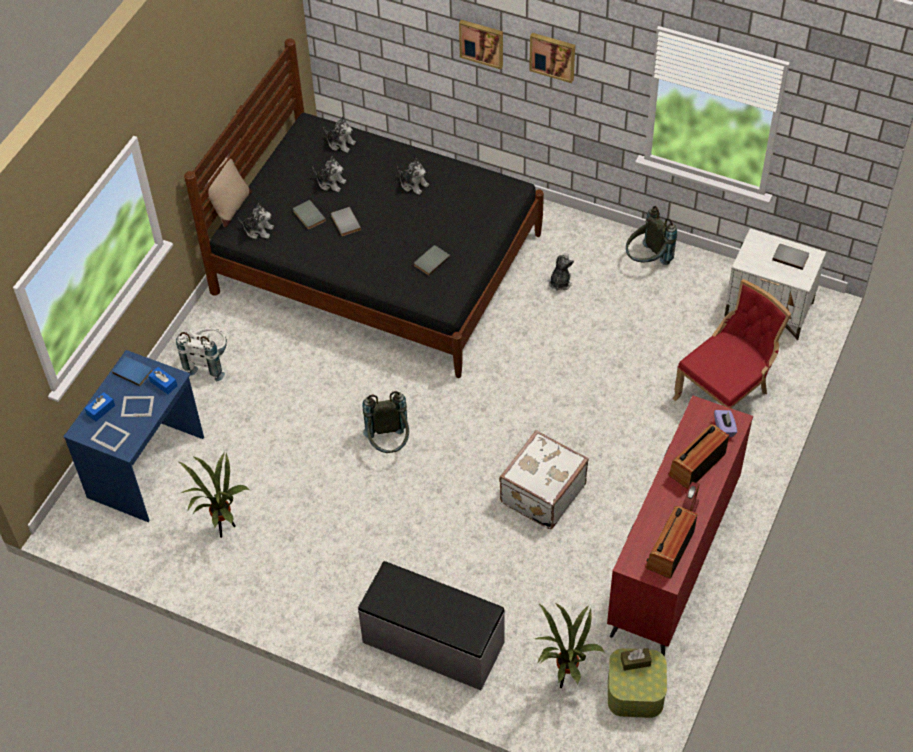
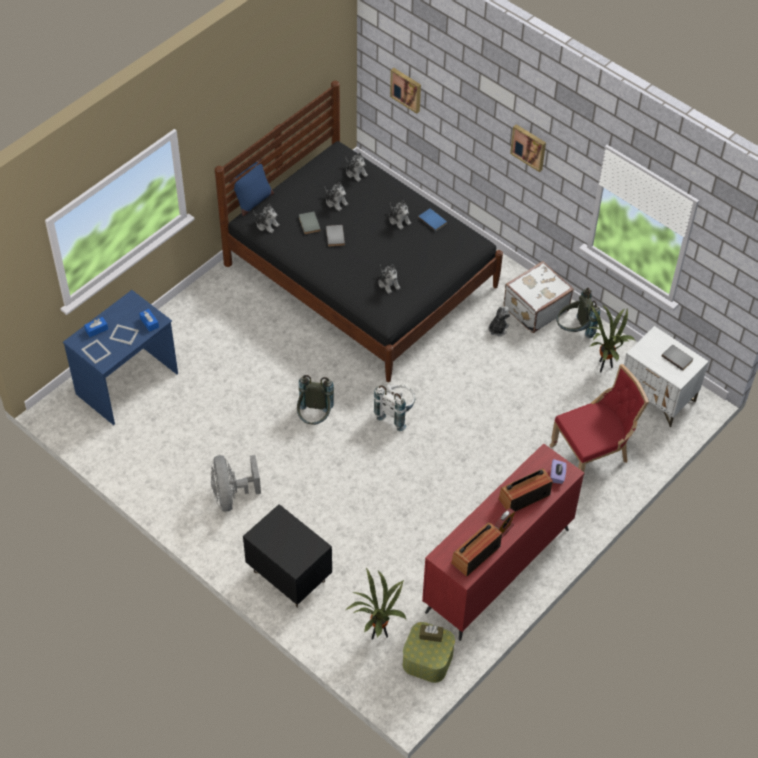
camera: 15 degrees right, 0 degrees up
blue book [112,356,152,386] -> blue book moved to [418,208,447,232]
white backpack [176,328,227,381] -> white backpack moved to [374,385,415,431]
potted plant [179,452,249,538] -> potted plant moved to [589,305,636,373]
beige pillow [202,152,252,227] -> blue pillow [230,159,274,216]
grey bench [358,561,505,690] -> black nightstand [243,504,332,608]
grey book [414,245,450,276] -> plush toy [378,264,400,294]
picture [459,20,503,70] -> picture moved to [390,68,421,114]
white suitcase [499,430,589,529] -> white suitcase moved to [503,261,574,333]
none -> grey fan [211,455,261,511]

